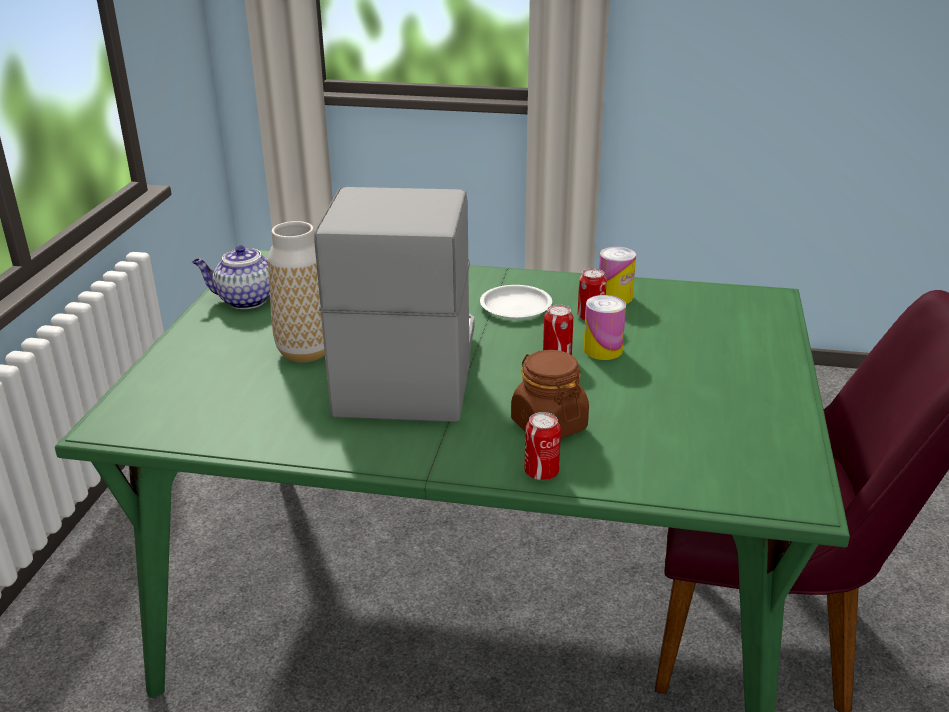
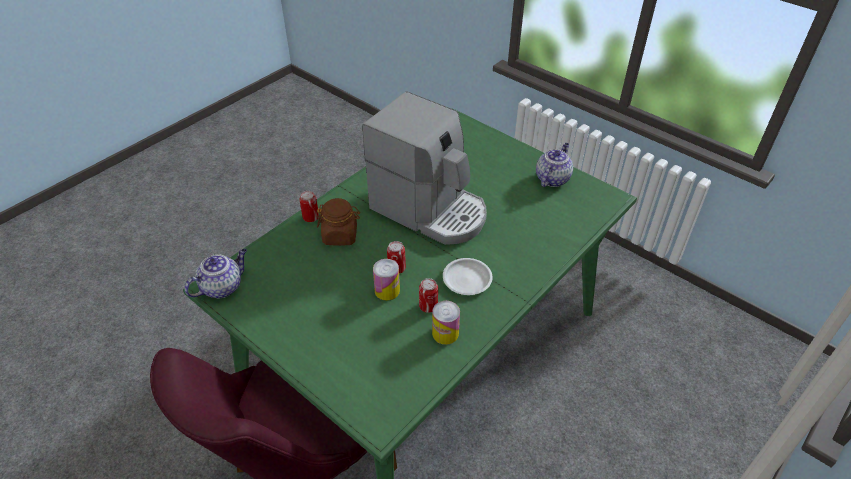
camera: 120 degrees right, 15 degrees up
vase [268,221,325,363] -> none
none -> teapot [185,248,247,298]

